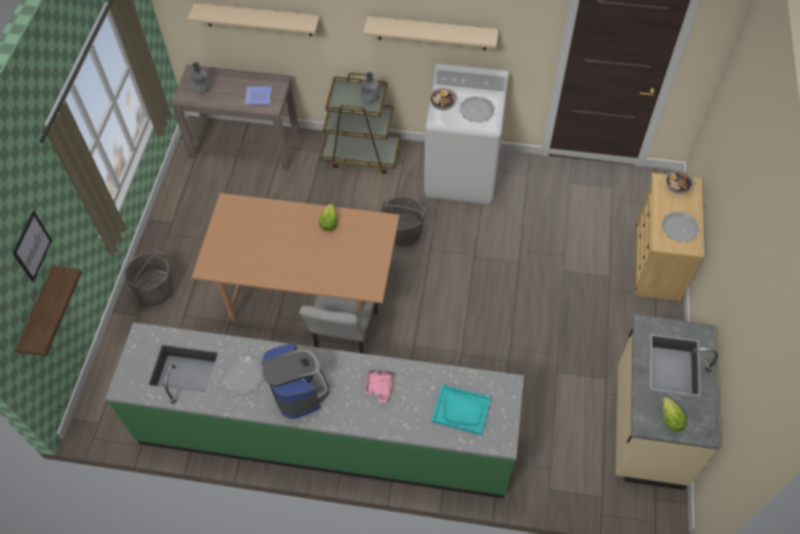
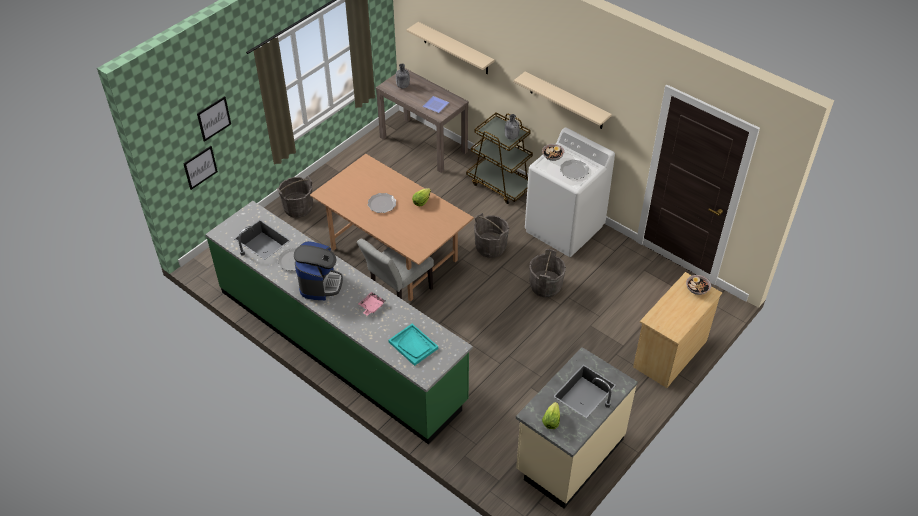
camera: 30 degrees right, 10 degrees down
shelf [15,266,82,357] -> picture [183,146,218,190]
plate [661,212,699,242] -> plate moved to [368,193,396,213]
none -> grey bucket [529,249,566,298]

